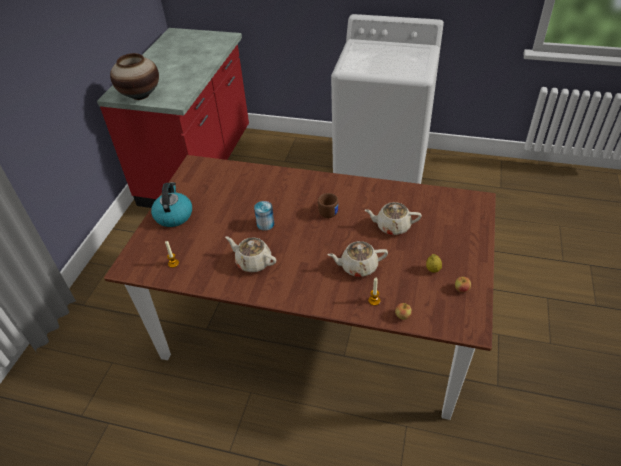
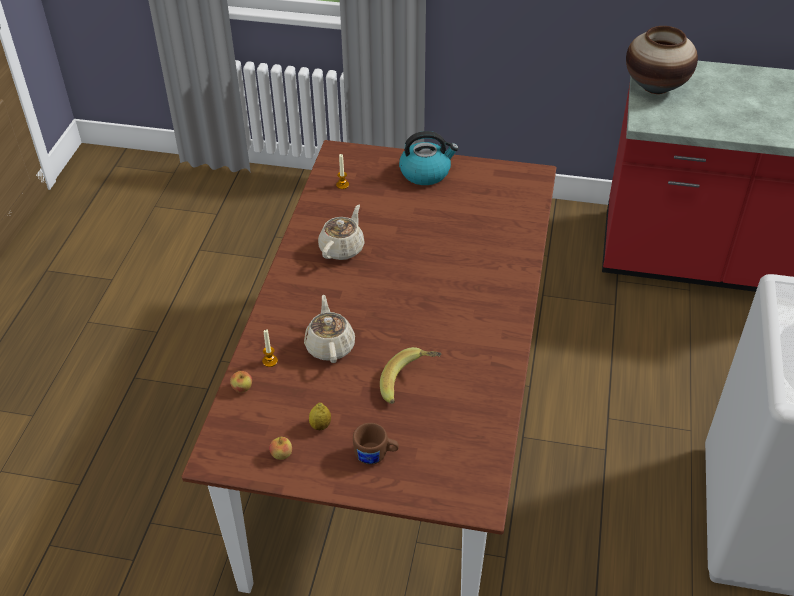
camera: 85 degrees right, 0 degrees up
can [254,201,274,231] -> none
brown mug [318,193,338,218] -> brown mug moved to [353,423,399,465]
beige teapot [365,202,422,235] -> banana [380,347,442,404]

